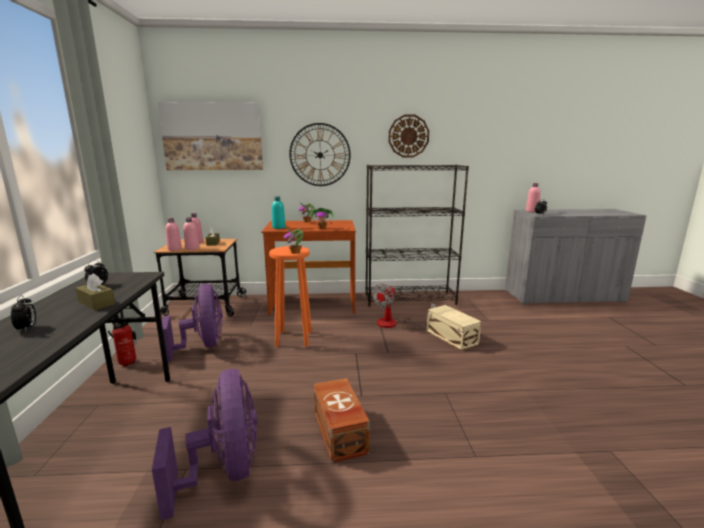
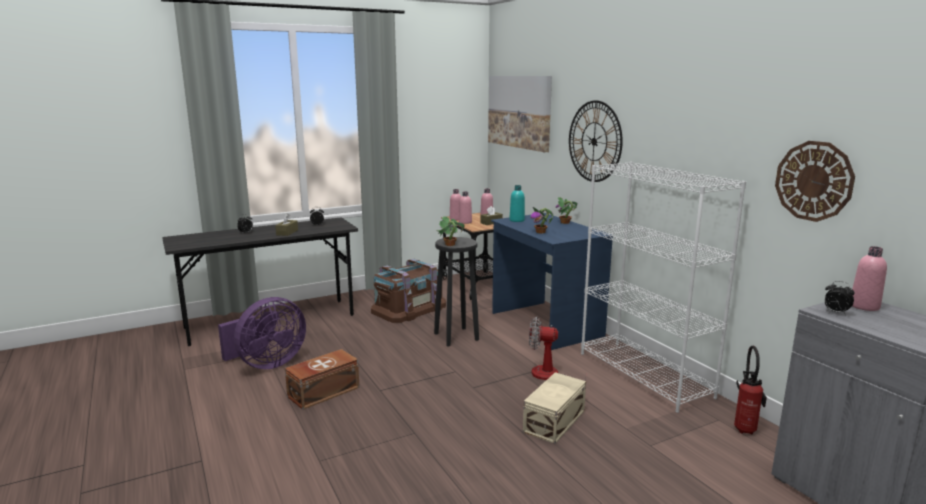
camera: 65 degrees right, 0 degrees up
fire extinguisher [108,311,136,367] -> fire extinguisher moved to [734,346,767,435]
purple fan [162,284,223,362] -> brown storage box [371,259,446,323]
brown desk [261,220,356,315] -> blue desk [491,213,613,350]
orange stool [269,246,312,347] -> black stool [434,237,479,346]
black bookcase [365,165,469,307] -> white bookcase [581,162,746,413]
wall clock [388,115,429,157] -> wall clock moved to [775,141,855,222]

